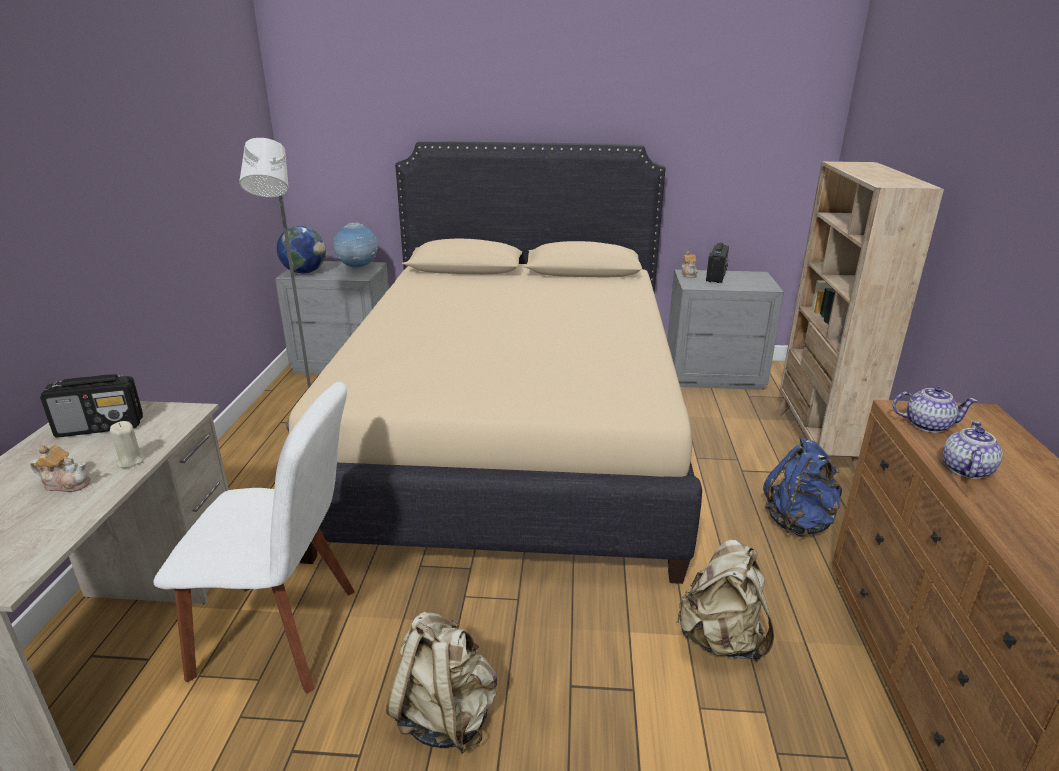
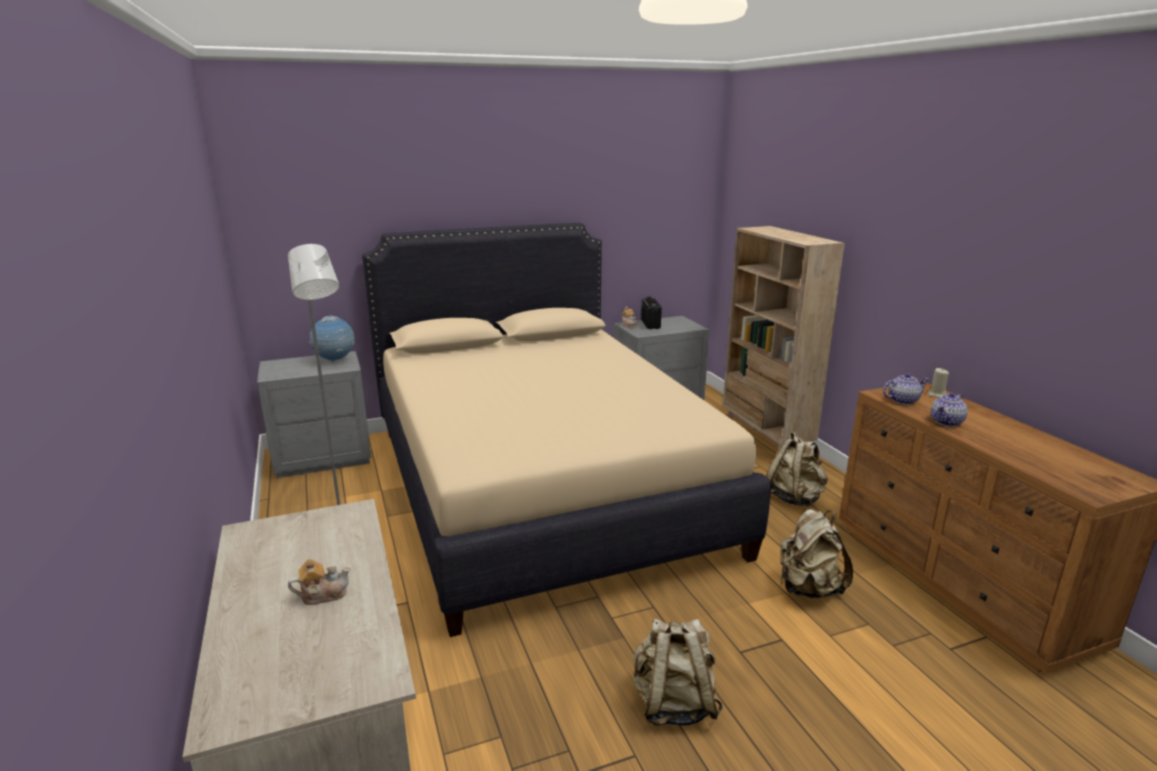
camera: 25 degrees left, 5 degrees down
radio [40,374,143,438] -> none
beige candle [110,421,144,468] -> beige candle moved to [928,368,949,398]
white chair [153,382,355,694] -> none
globe [277,226,326,273] -> none
blue backpack [763,437,842,537] -> beige backpack [766,432,828,506]
teapot [942,421,1003,479] -> teapot turned 135 degrees counterclockwise [931,393,968,427]

